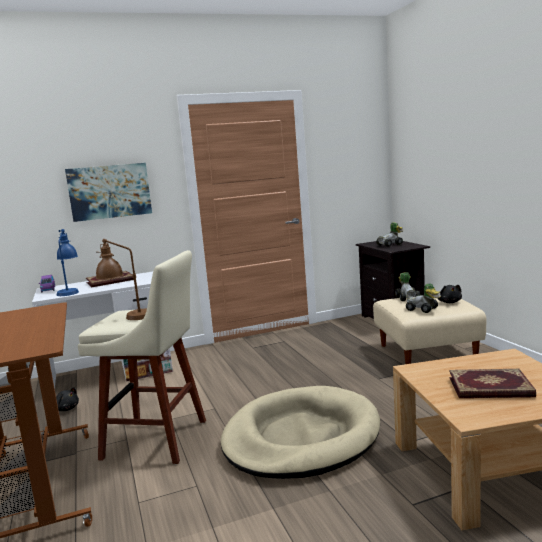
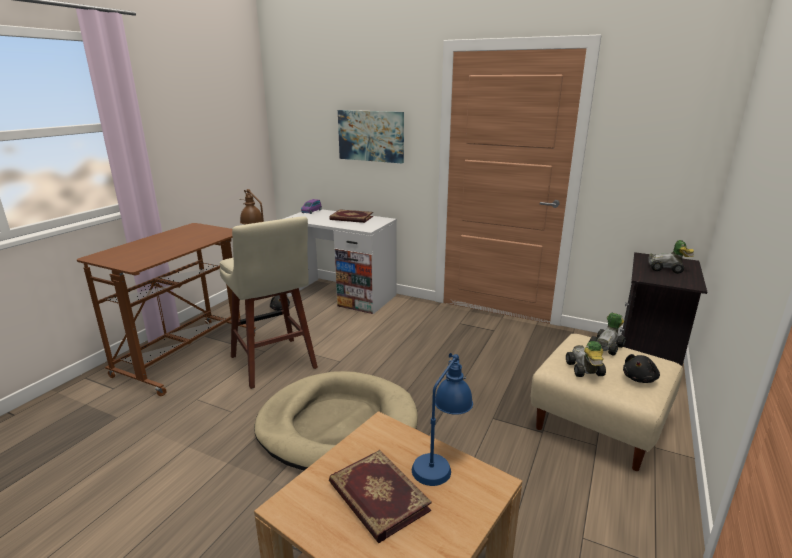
camera: 45 degrees right, 10 degrees up
blue table lamp [57,229,79,296] -> blue table lamp moved to [412,353,473,486]

